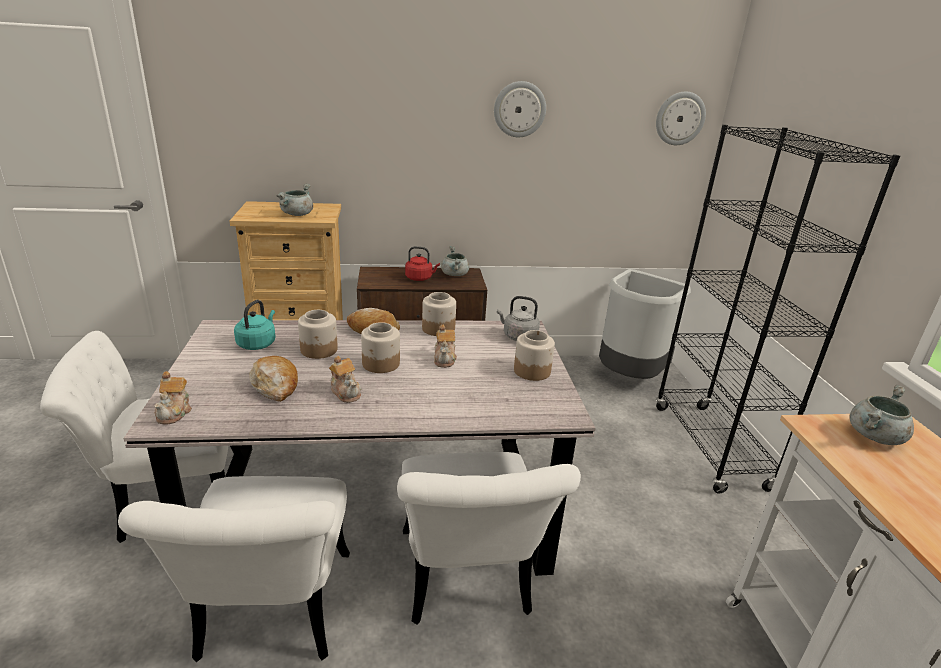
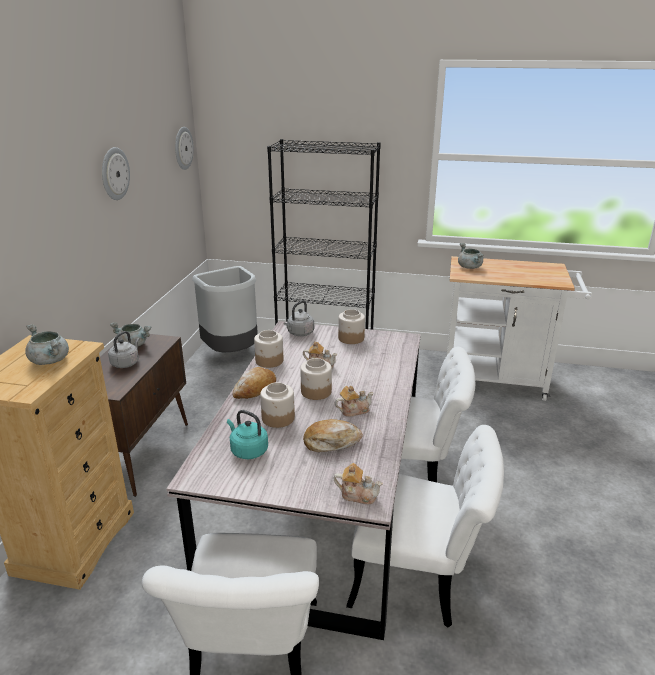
camera: 70 degrees left, 0 degrees up
red kettle [405,246,440,281] -> grey kettle [108,331,140,368]

